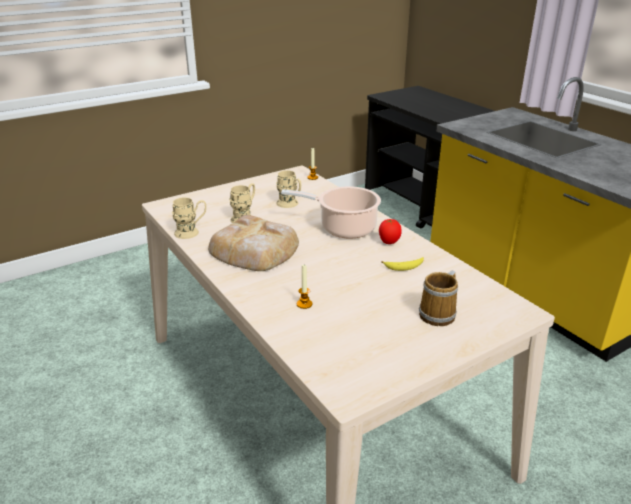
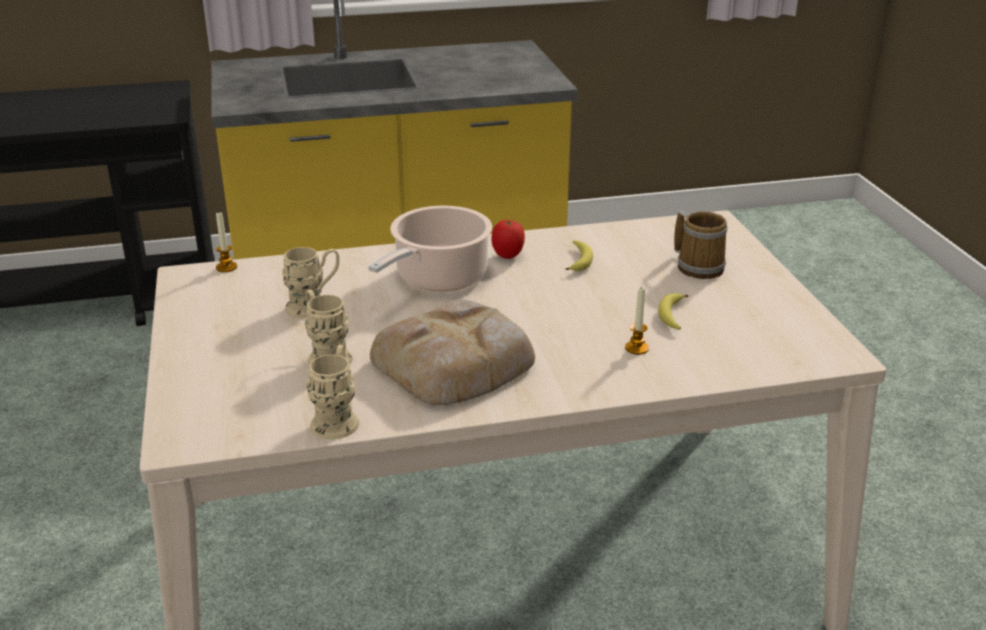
camera: 70 degrees left, 0 degrees up
none -> banana [658,293,688,330]

